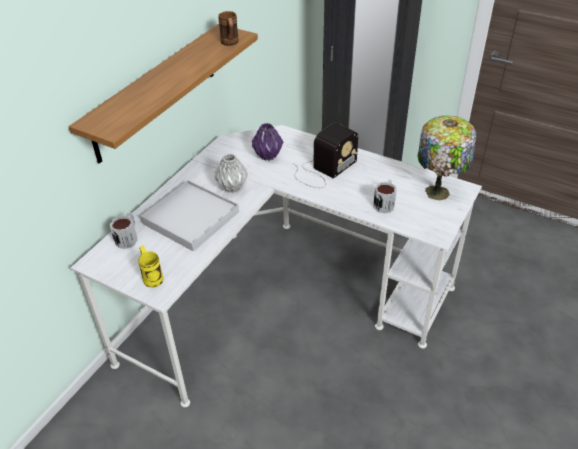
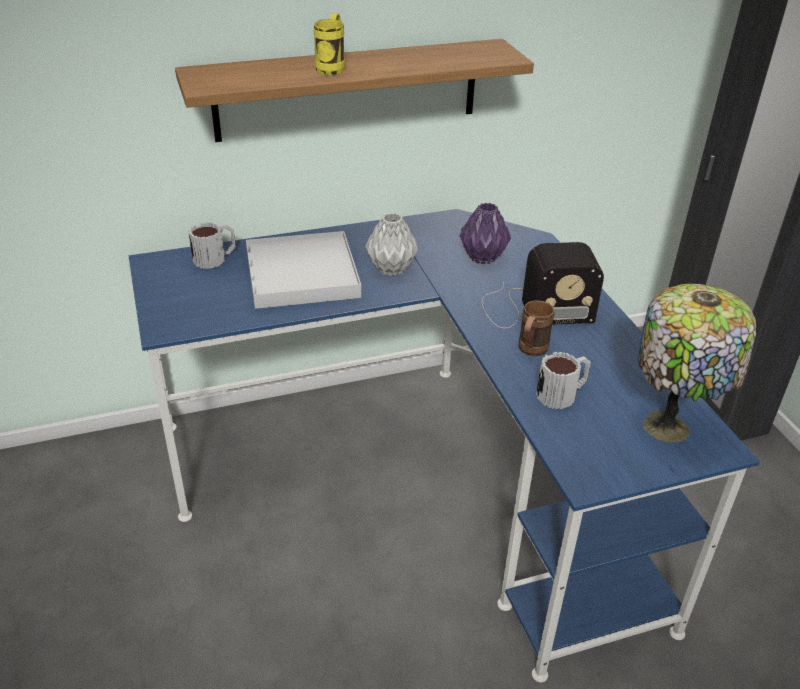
camera: 40 degrees right, 5 degrees down
white desk [71,125,482,407] -> blue desk [129,209,760,683]
yellow mug [138,246,163,288] -> yellow mug moved to [314,14,345,75]
brown mug [219,11,239,46] -> brown mug moved to [518,300,554,356]

